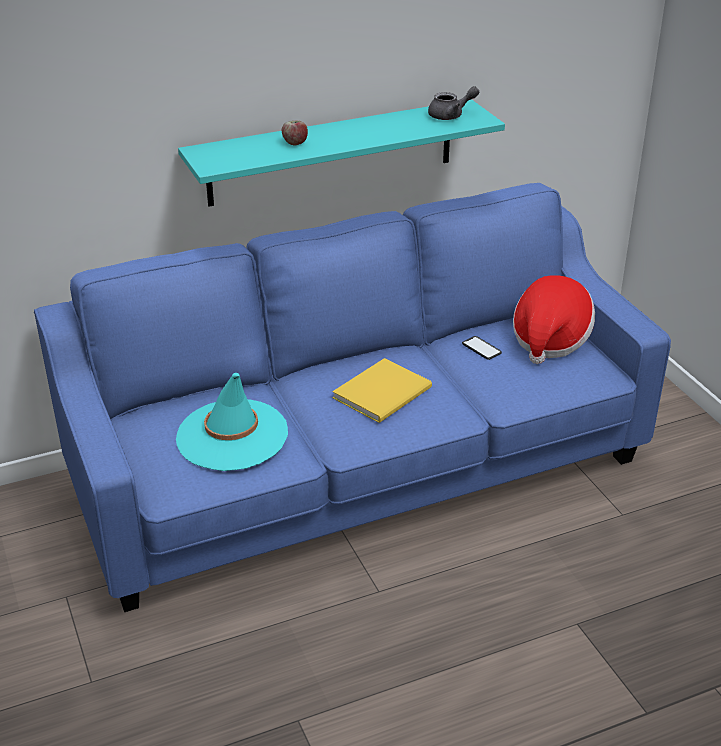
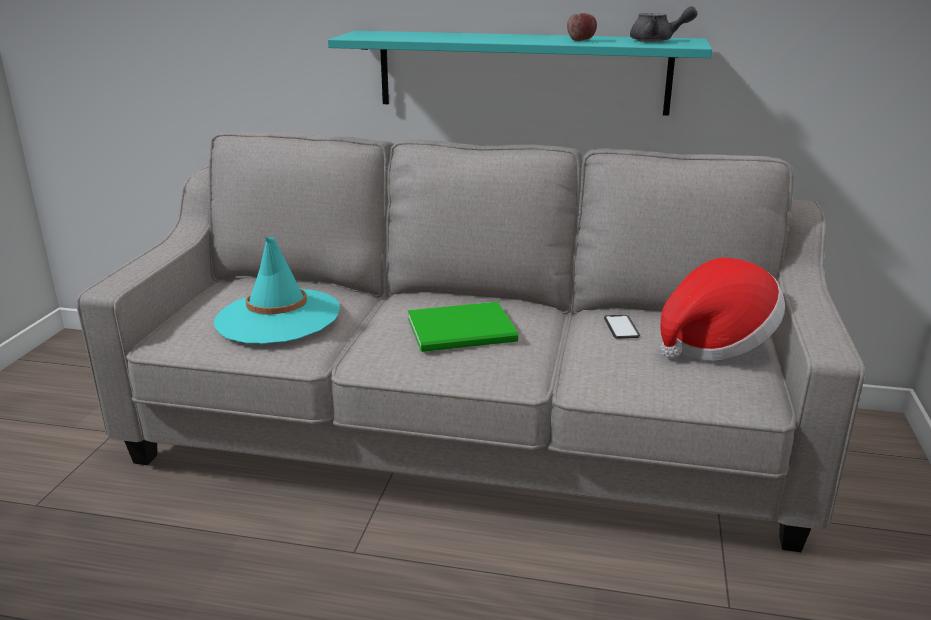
camera: 35 degrees right, 10 degrees down
blue sofa [34,183,671,612] -> grey sofa [76,131,865,552]
apple [282,121,308,145] -> apple moved to [567,13,597,41]
yellow book [332,358,432,423] -> green book [408,302,518,352]

